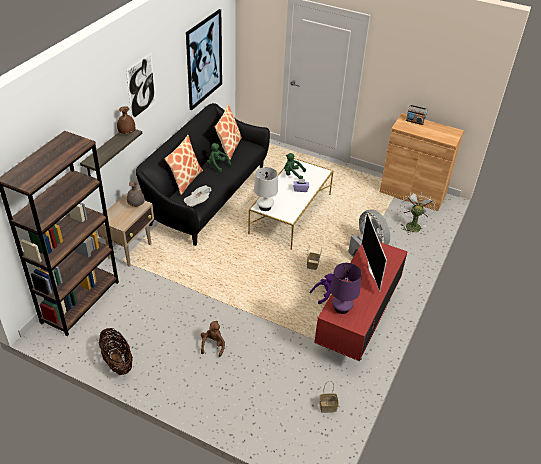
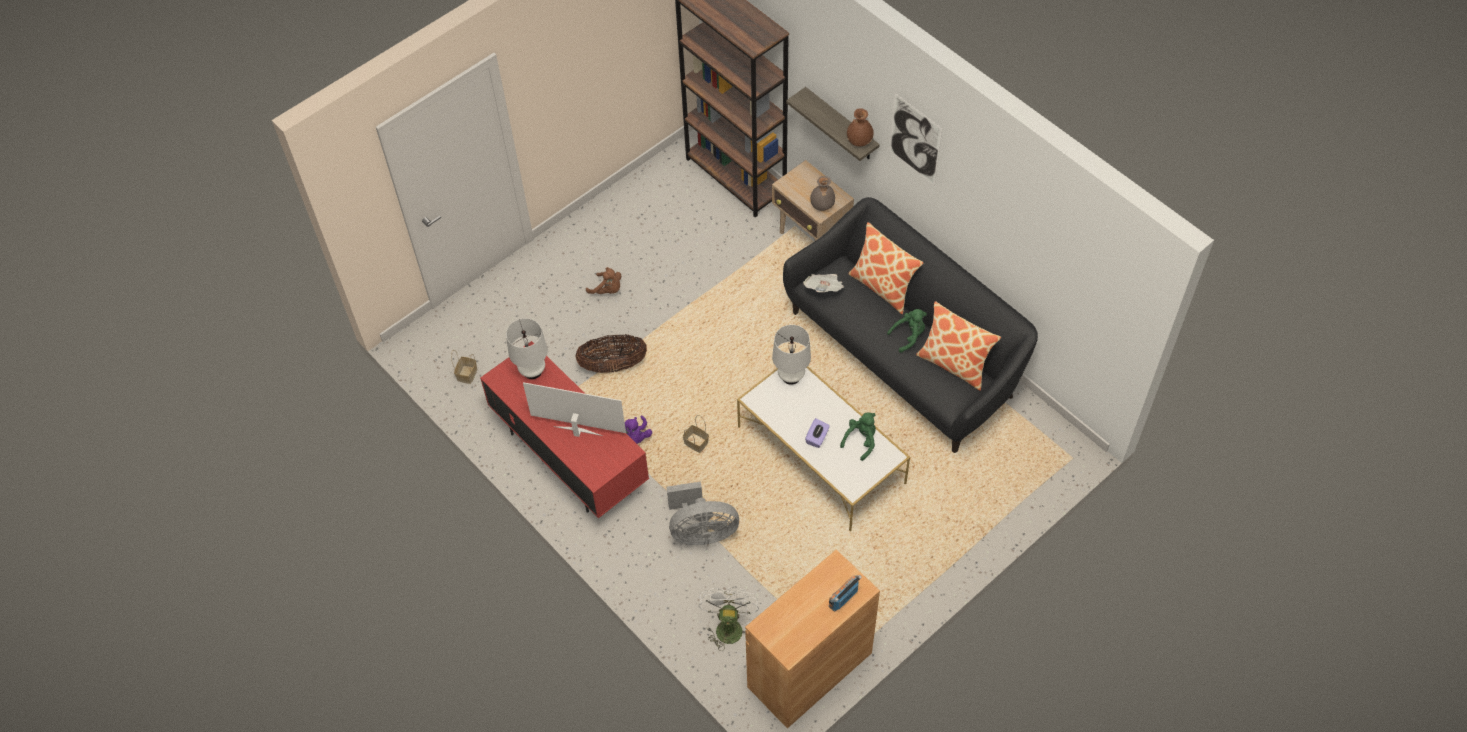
camera: 115 degrees right, 15 degrees up
basket [99,328,133,375] -> basket moved to [576,334,647,373]
picture [186,9,222,110] -> none
purple table lamp [330,263,362,314] -> white table lamp [506,318,548,379]
white fan [401,192,435,235] -> white fan turned 120 degrees counterclockwise [699,588,759,651]

